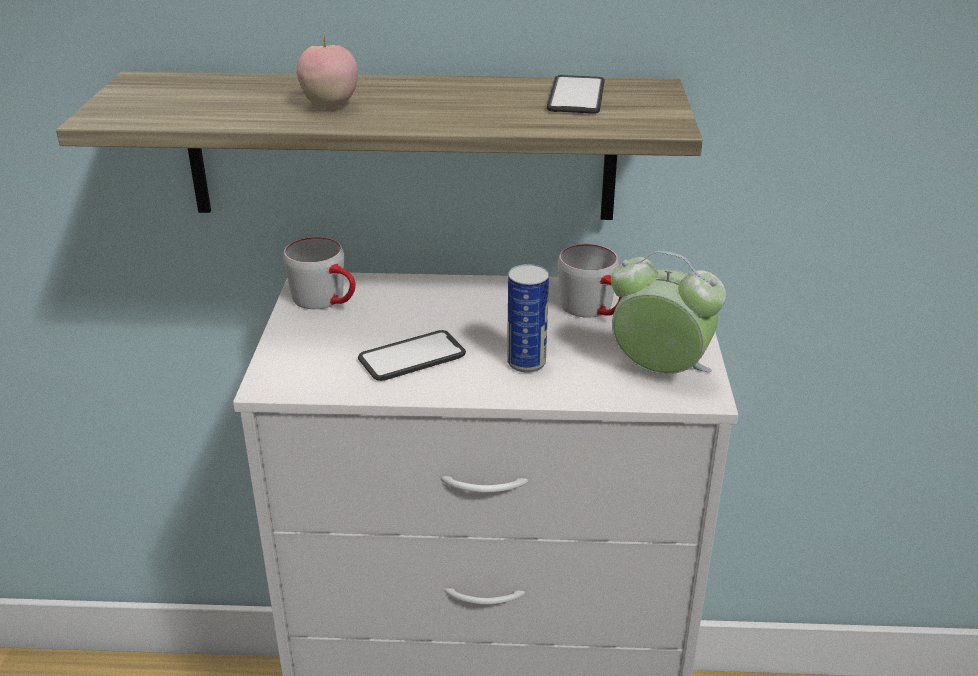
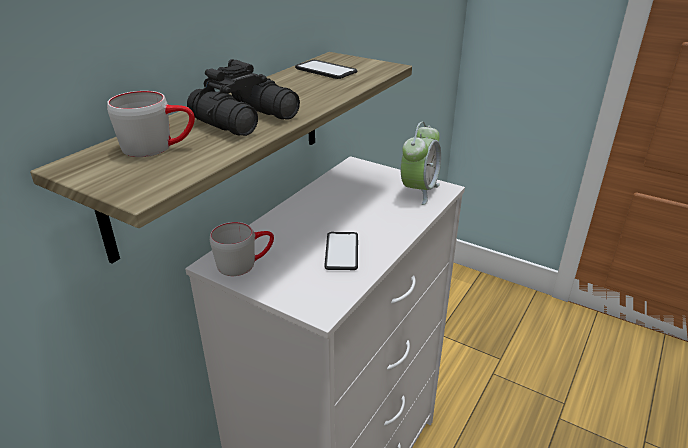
camera: 60 degrees left, 0 degrees up
apple [296,36,358,108] -> black binoculars [187,59,300,136]
can [507,264,549,372] -> none
grey mug [558,244,622,318] -> grey mug moved to [107,91,195,157]
alarm clock [611,251,726,374] -> alarm clock turned 150 degrees clockwise [401,122,441,205]

